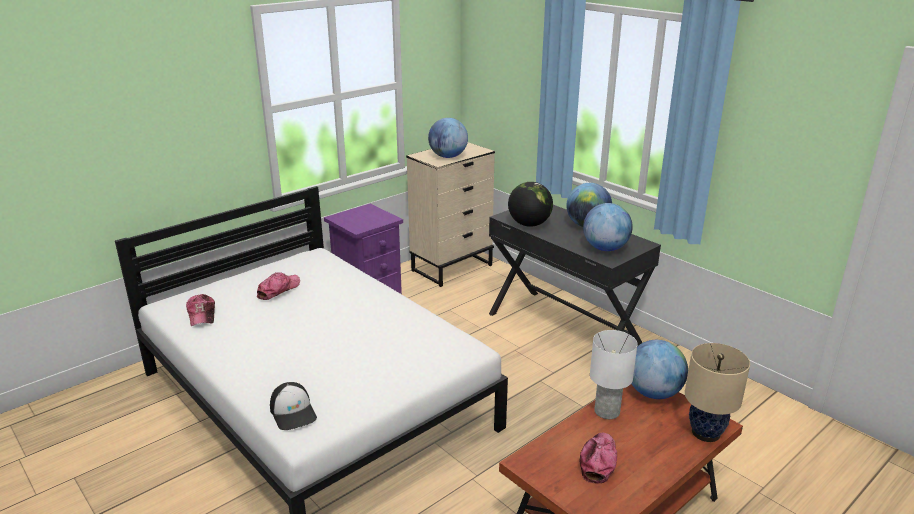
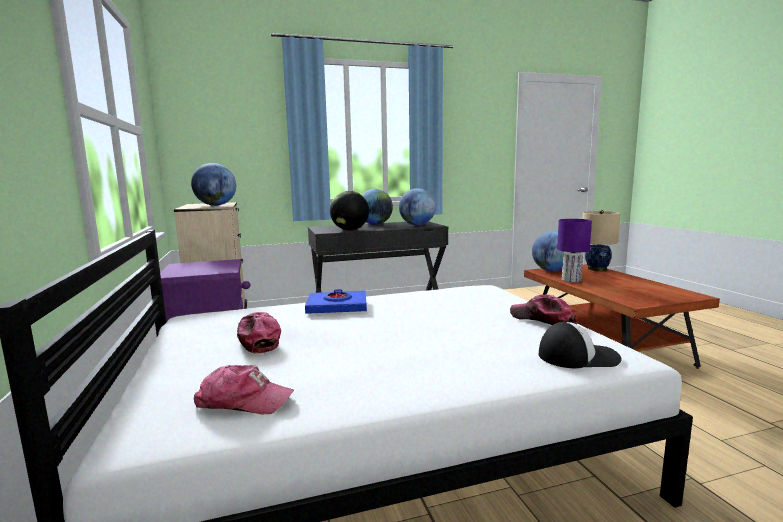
camera: 65 degrees left, 15 degrees down
cap [579,432,617,484] -> cap moved to [510,295,577,325]
white table lamp [590,330,638,419] -> purple table lamp [557,219,592,283]
none -> blue book [305,289,367,314]

